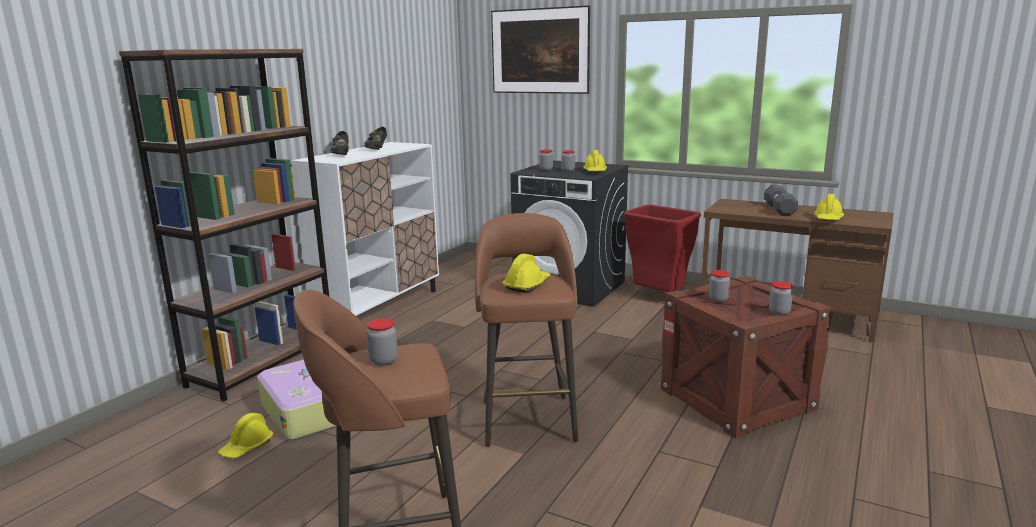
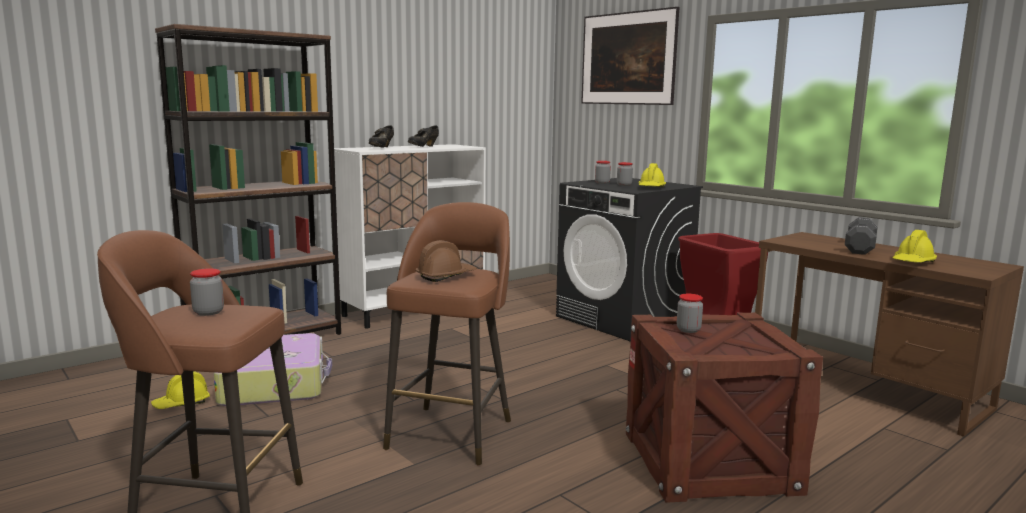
camera: 20 degrees right, 5 degrees down
yellow hard hat [503,254,551,292] -> brown hard hat [415,240,477,282]
jar [769,281,793,315] -> none

